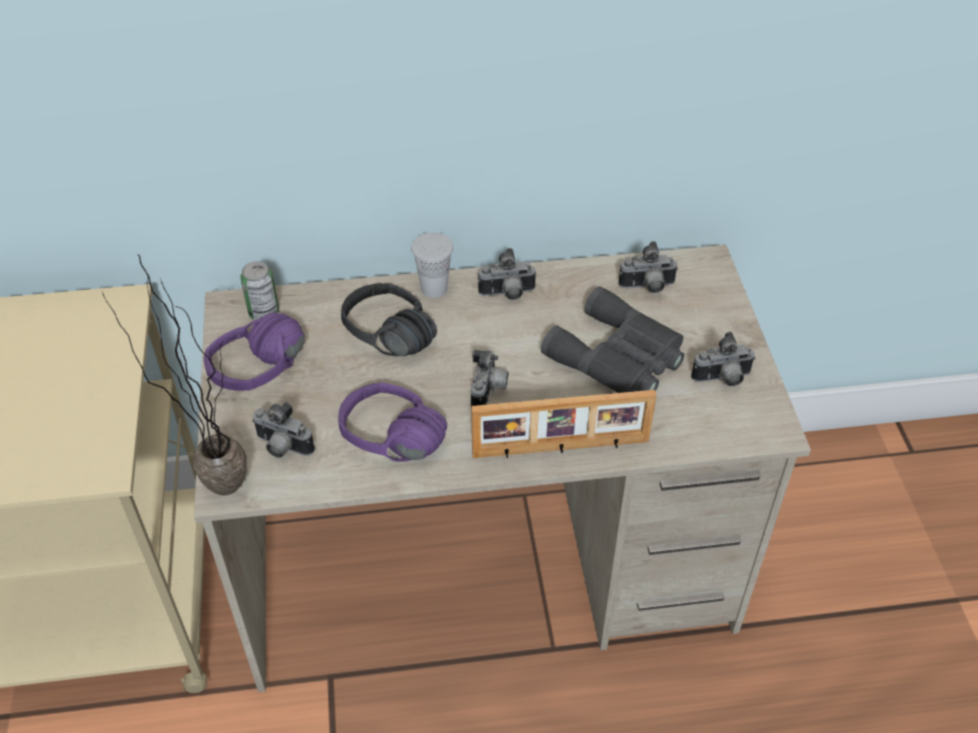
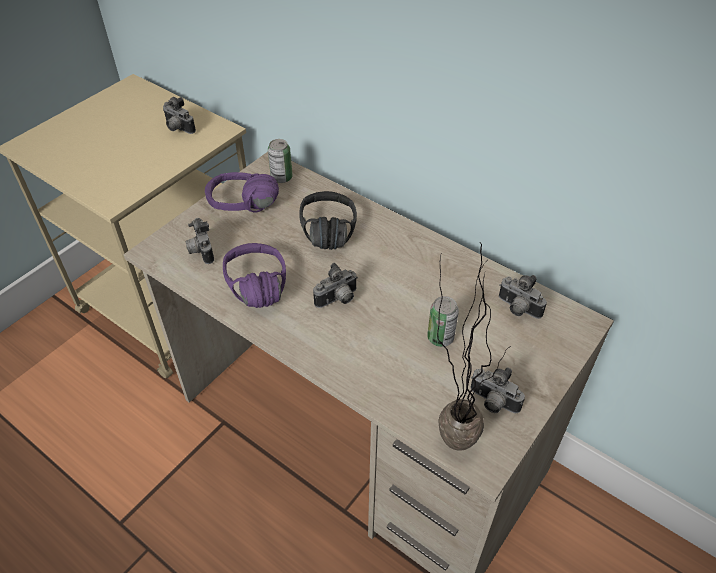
camera: 45 degrees right, 0 degrees up
potted plant [102,254,247,495] -> potted plant moved to [437,243,509,451]
white cup [411,232,453,298] -> none
picture frame [471,390,657,458] -> none
camera [478,248,537,300] -> camera moved to [163,97,196,134]
grey binoculars [541,286,684,393] -> can [427,296,459,347]

